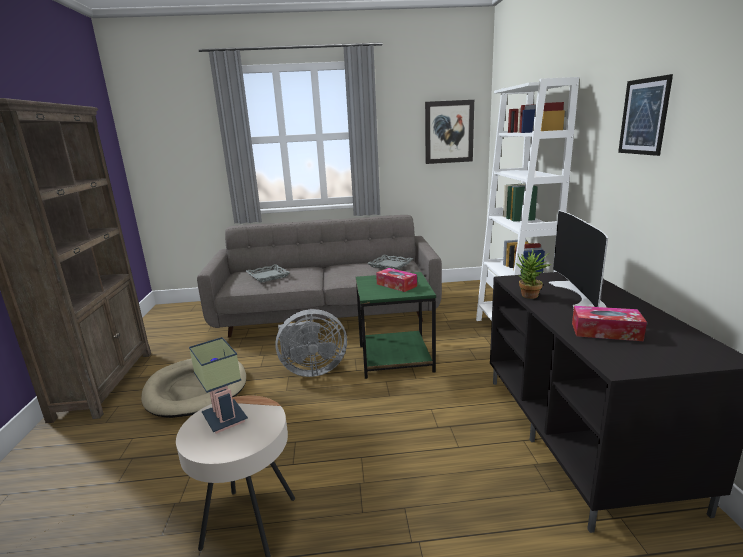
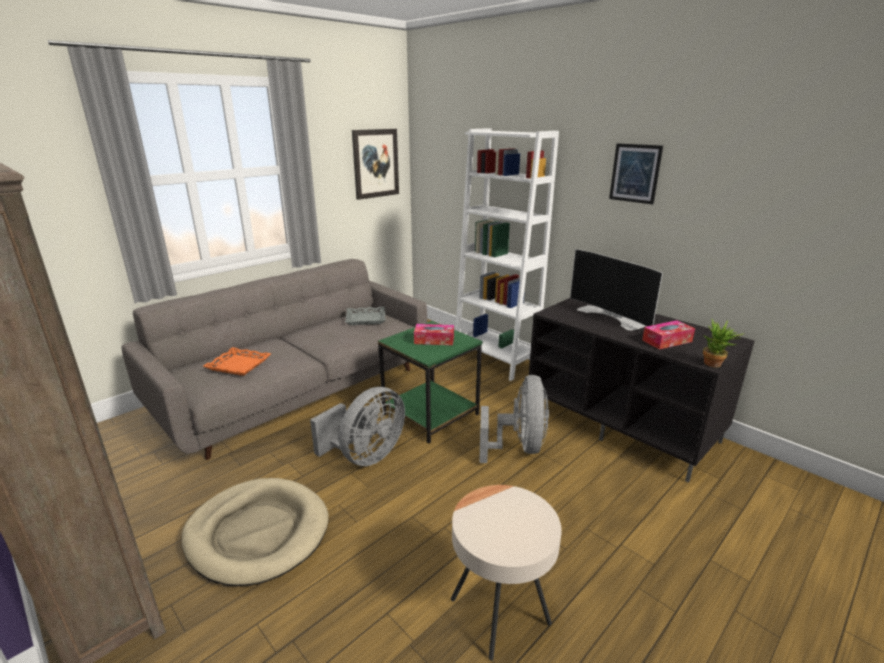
camera: 40 degrees left, 5 degrees up
table lamp [189,337,248,434] -> none
grey tray [246,264,290,283] -> orange tray [203,347,271,376]
potted plant [516,250,551,299] -> potted plant moved to [703,319,744,368]
none -> grey fan [479,375,549,463]

